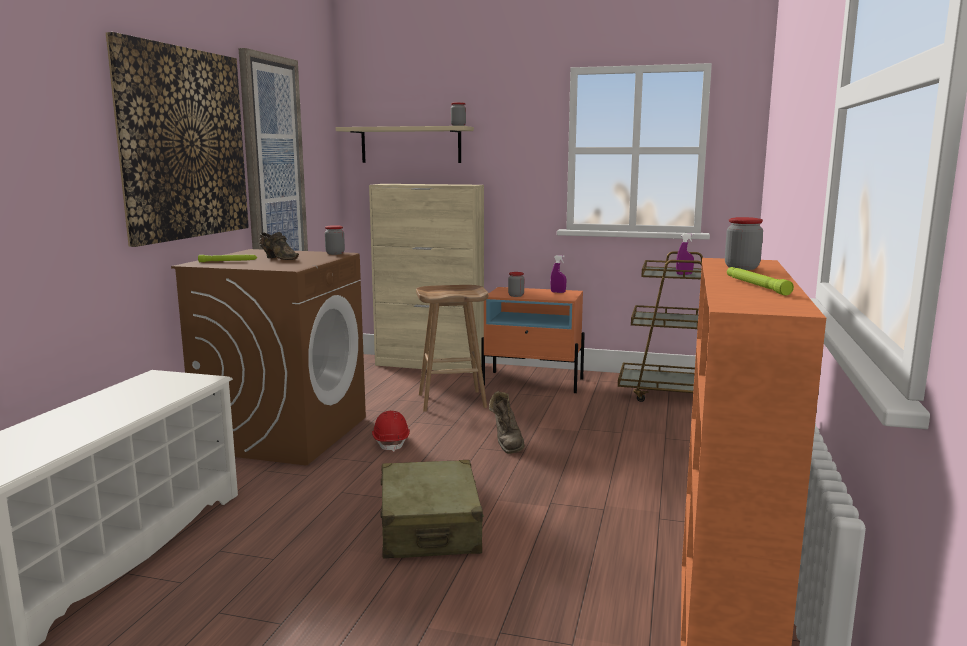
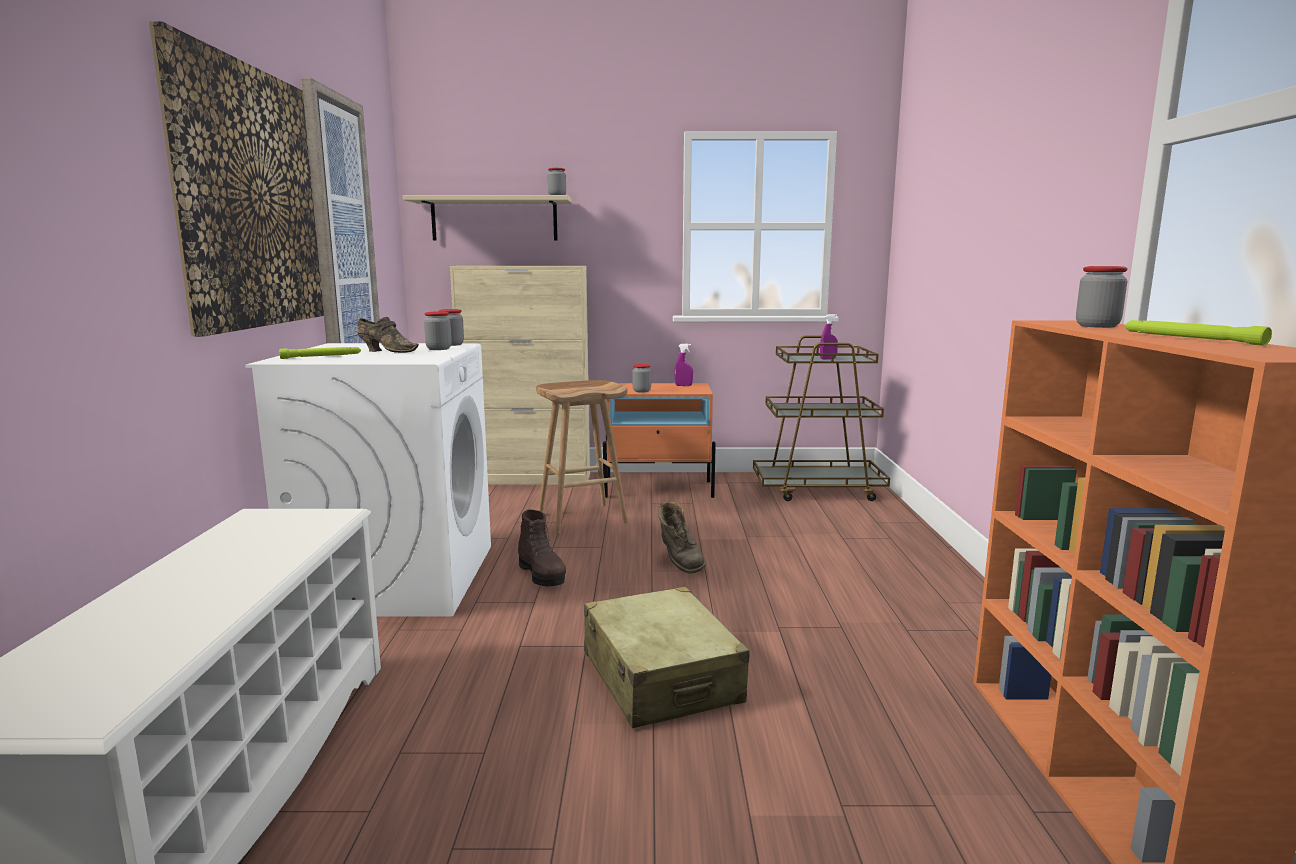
camera: 15 degrees left, 0 degrees up
brown washing machine [171,249,366,465] -> white washing machine [245,343,491,617]
red hard hat [372,411,410,452] -> brown boot [518,509,566,586]
none -> jar [424,311,452,350]

